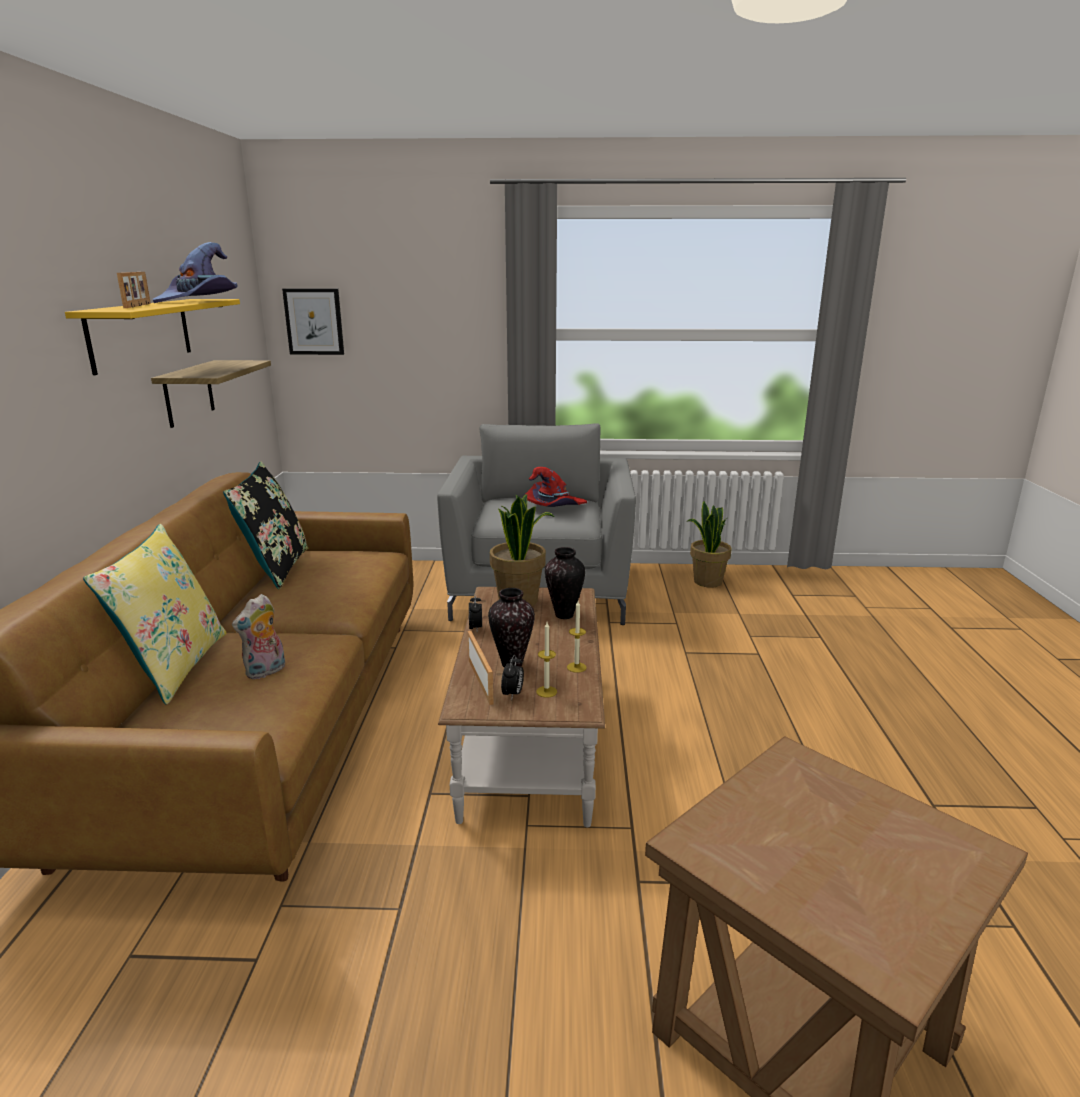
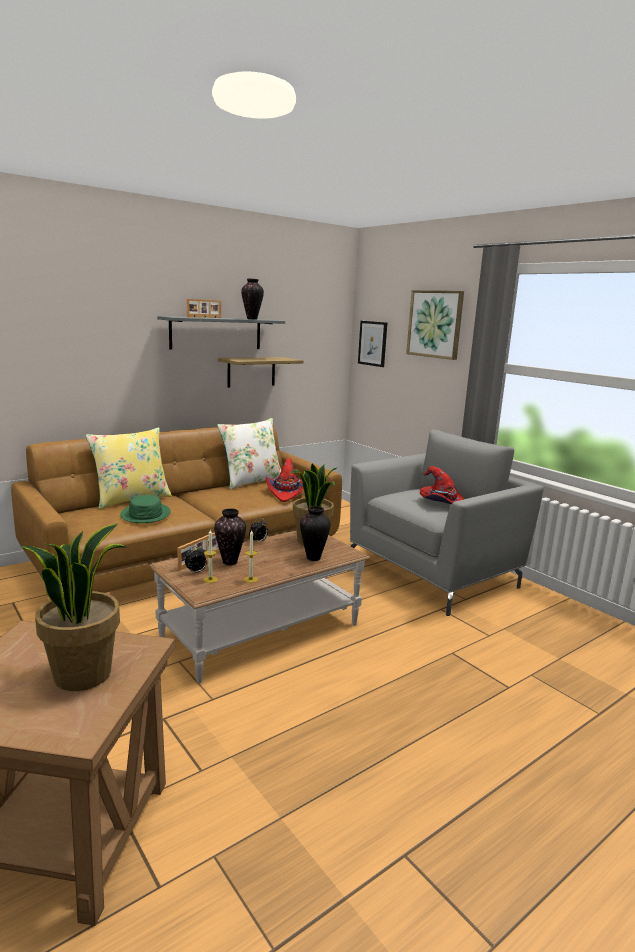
camera: 50 degrees right, 5 degrees down
yellow shelf [65,299,240,375] -> grey shelf [157,316,285,349]
purple hat [153,242,237,303] -> vase [241,279,264,319]
black pillow [223,461,308,589] -> white pillow [217,418,281,490]
plush toy [232,594,285,680] -> green hat [120,495,170,523]
potted plant [686,501,732,588] -> potted plant moved to [21,523,127,691]
none -> red hat [266,458,304,502]
none -> picture [406,290,464,360]

